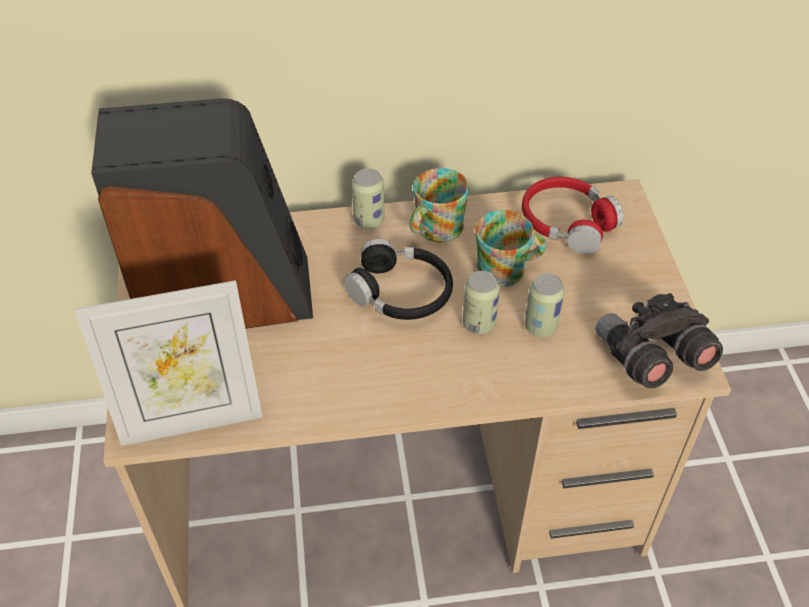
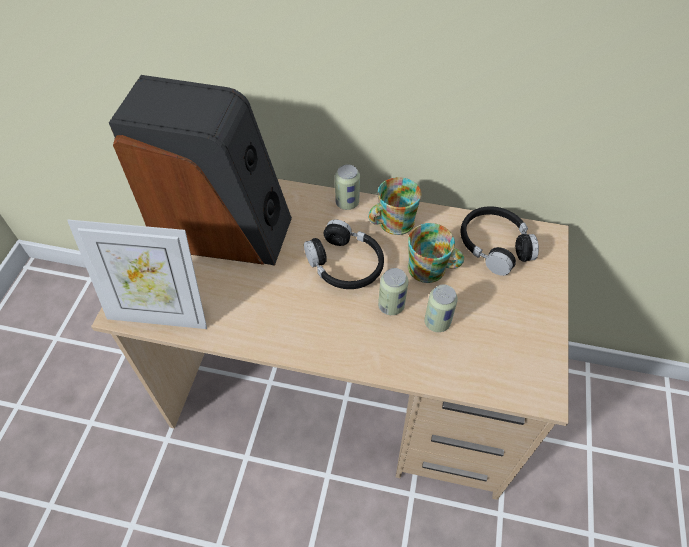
camera: 20 degrees right, 5 degrees up
red headphones [522,177,624,254] -> black headphones [461,206,539,276]
grey binoculars [595,293,723,388] -> none

